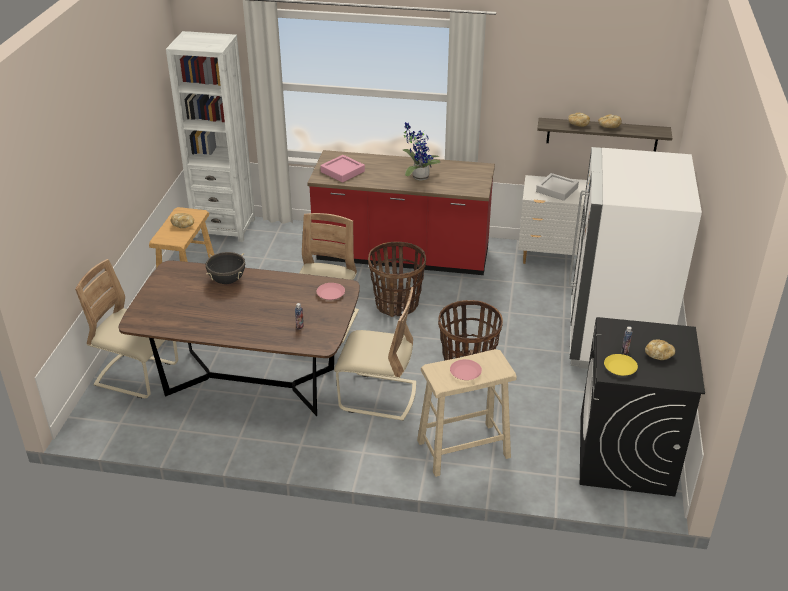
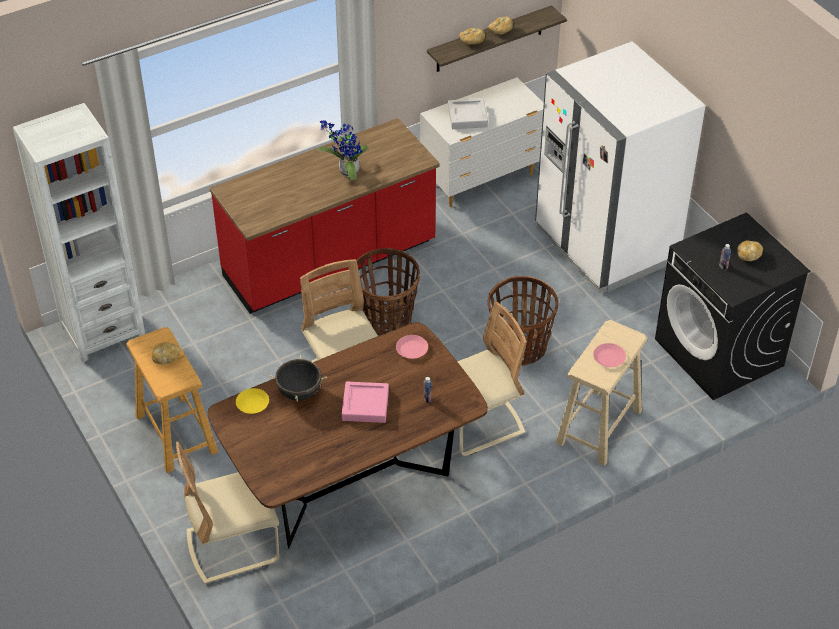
camera: 40 degrees left, 10 degrees up
pink tray [320,155,365,182] -> pink tray moved to [342,382,389,423]
yellow plate [604,354,638,376] -> yellow plate moved to [236,388,269,414]

